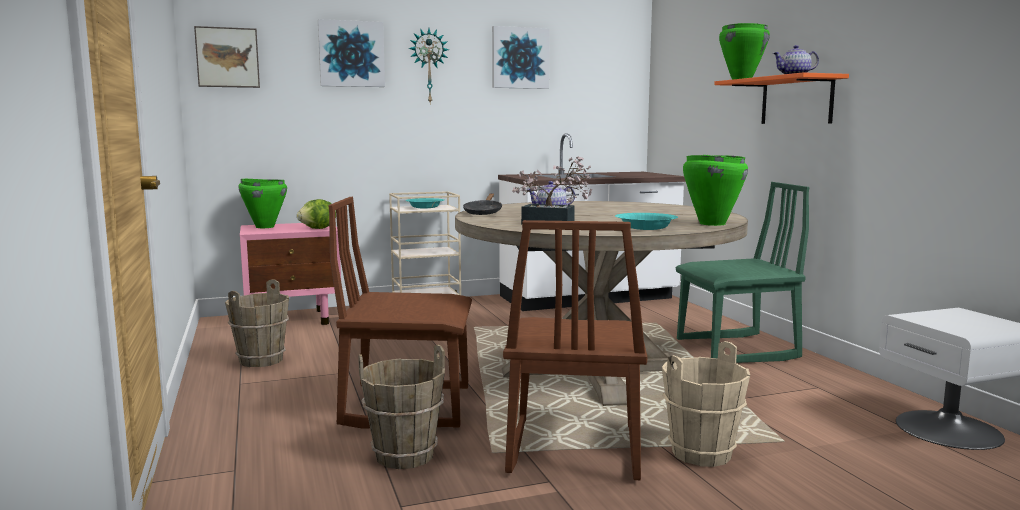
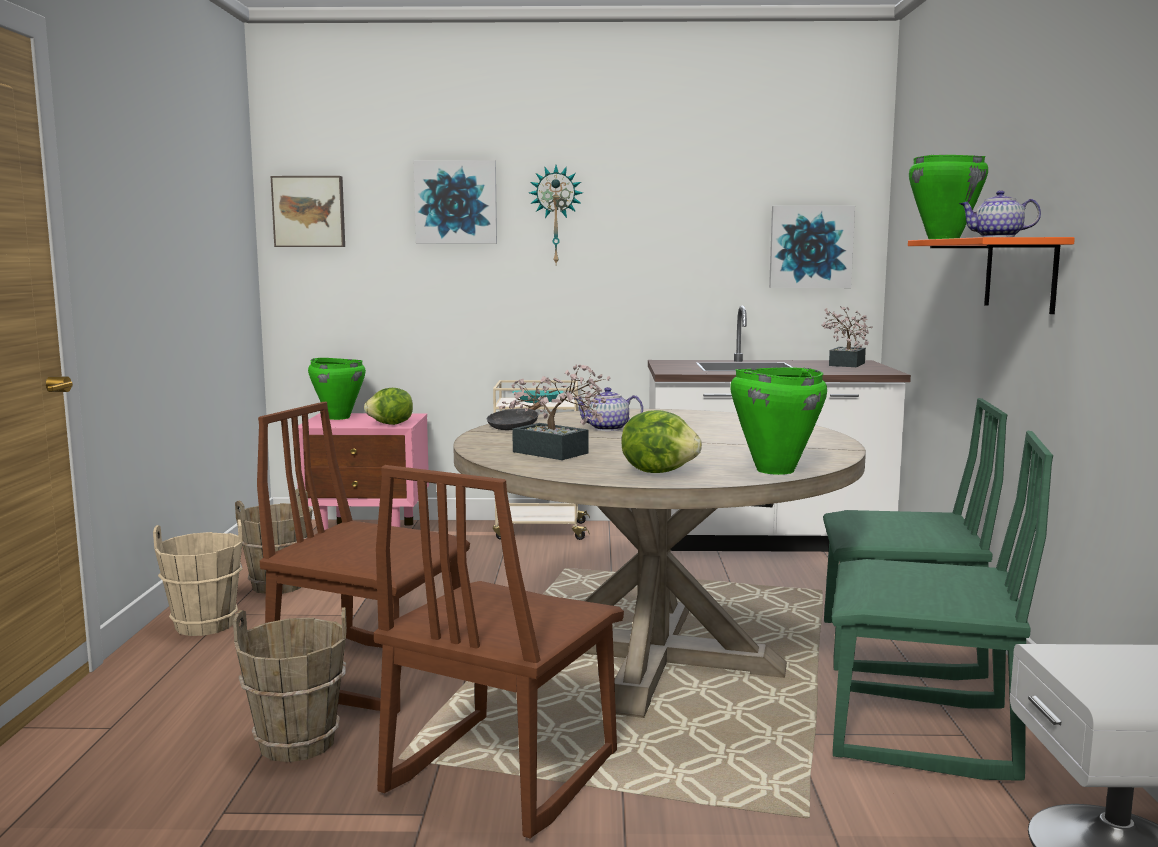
camera: 20 degrees right, 0 degrees up
picture [492,26,550,89] -> picture moved to [769,206,855,288]
turquoise bowl [615,213,678,230] -> lettuce [621,410,702,473]
beige bucket [662,341,750,467] -> beige bucket moved to [153,519,243,636]
none -> potted plant [822,306,872,367]
none -> green chair [832,431,1053,781]

